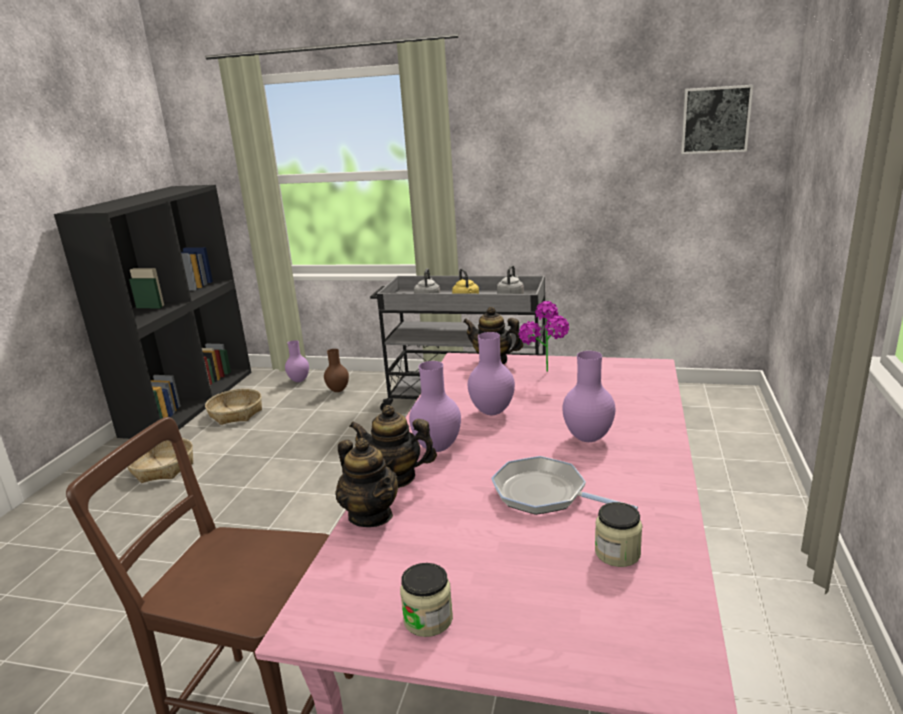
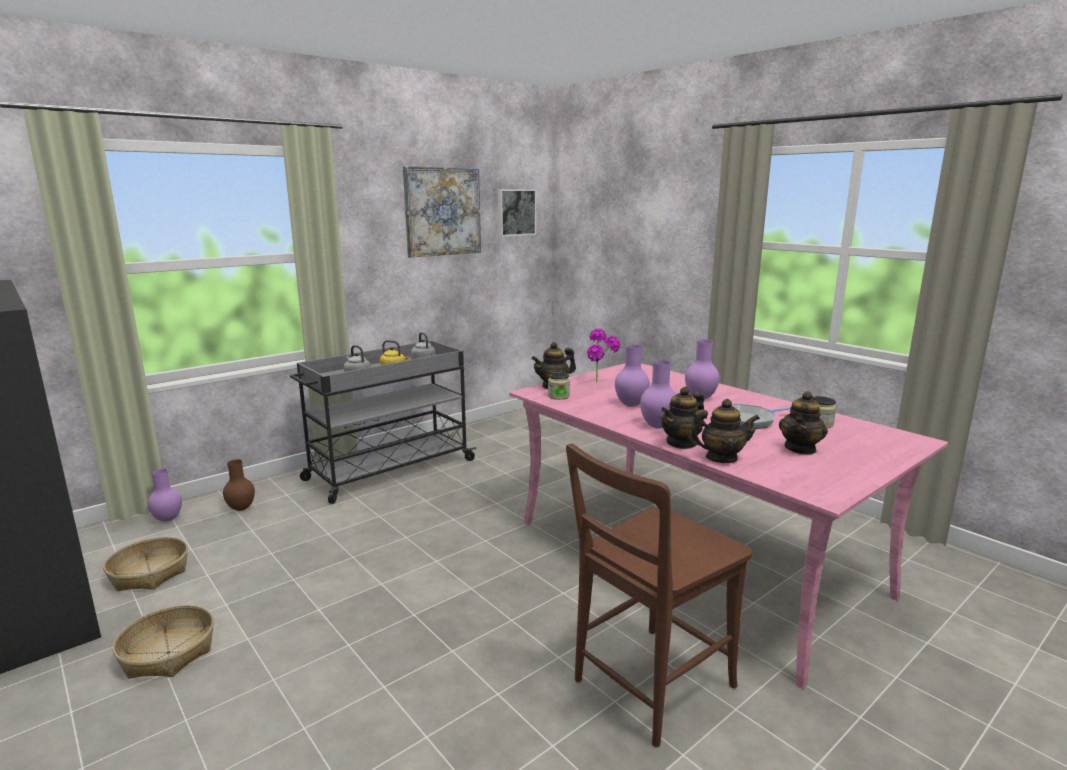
camera: 55 degrees left, 5 degrees down
jar [400,563,453,637] -> jar moved to [548,372,570,400]
none -> picture [403,166,481,258]
none -> teapot [779,391,828,455]

